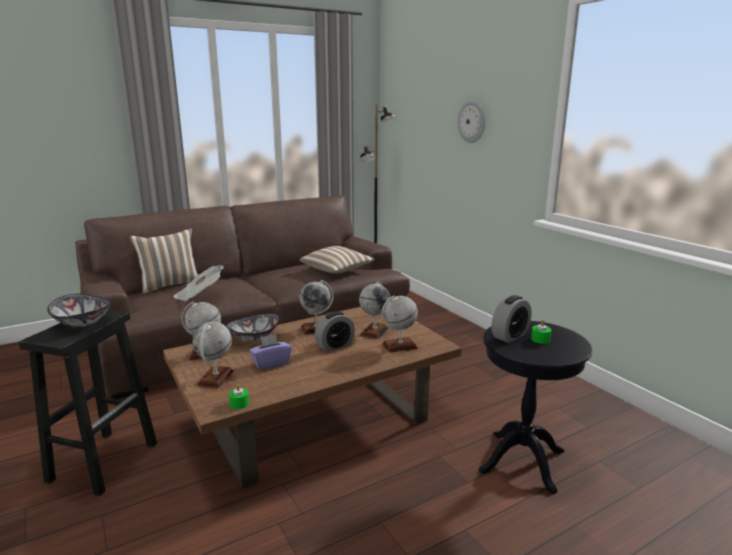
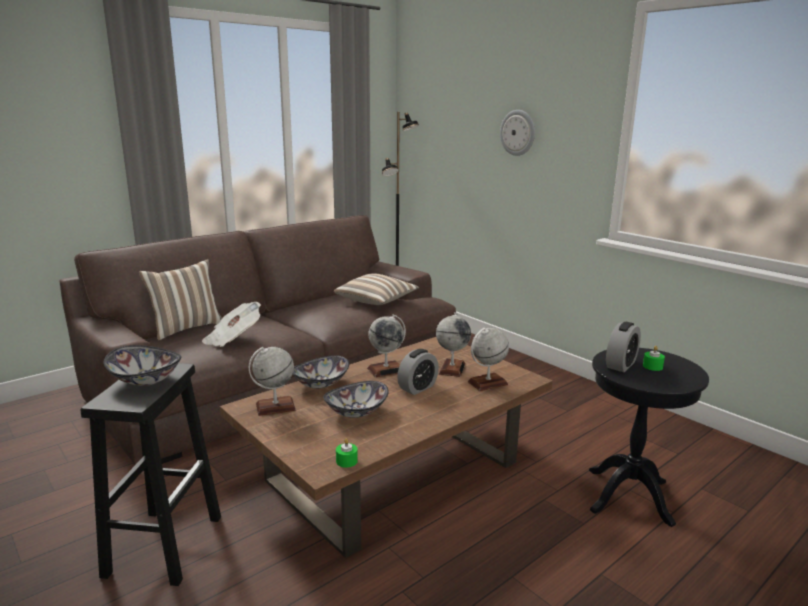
camera: 10 degrees left, 0 degrees up
globe [192,321,234,388] -> none
purple tissue box [249,334,292,370] -> bowl [323,381,389,418]

